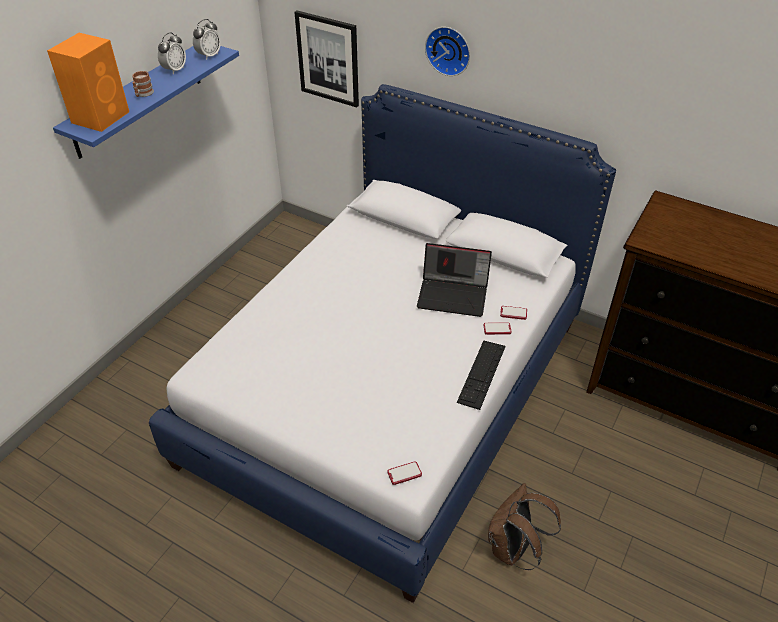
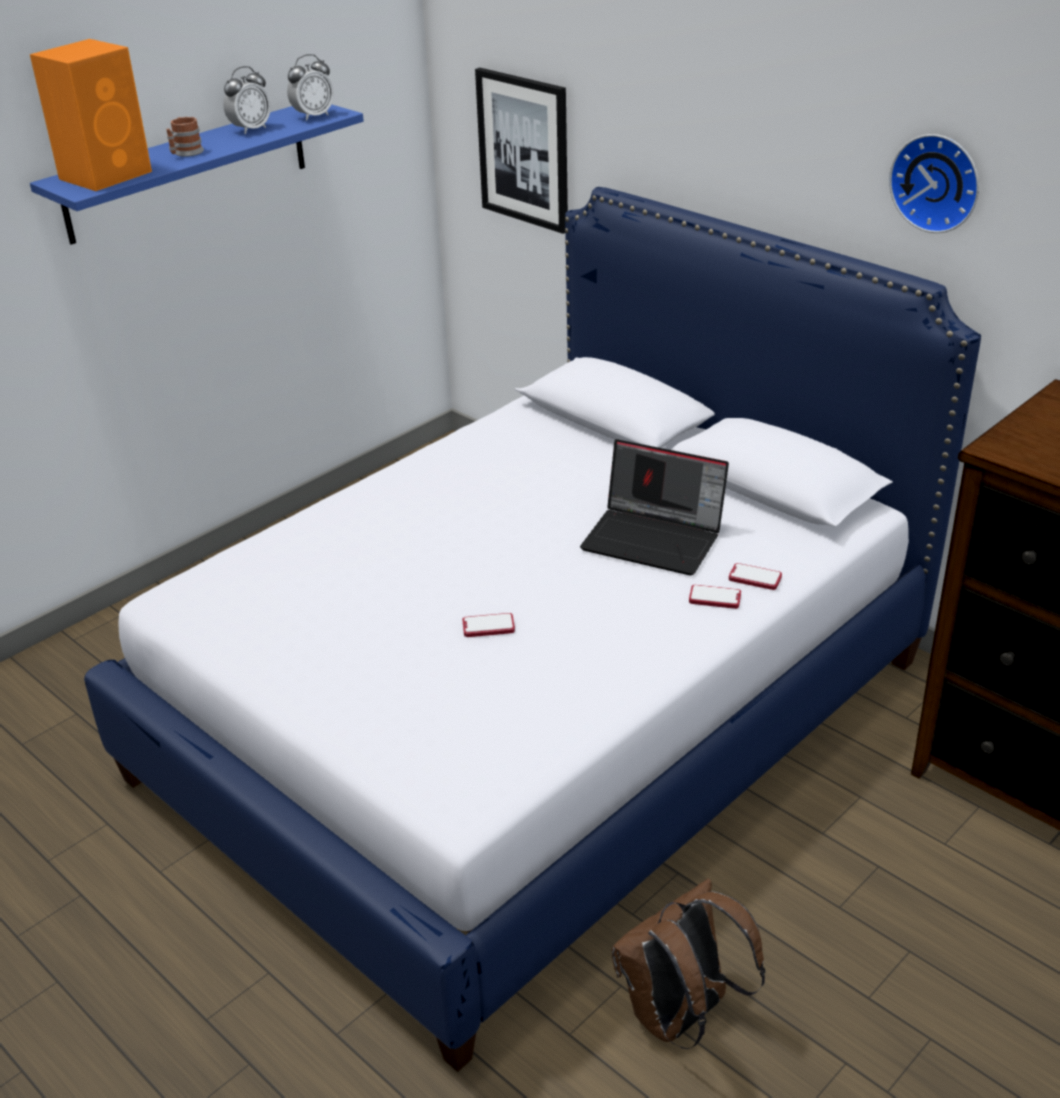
camera: 15 degrees right, 10 degrees down
phone [387,461,422,485] -> phone moved to [463,613,515,637]
wall clock [425,27,470,76] -> wall clock moved to [889,134,979,233]
keyboard [457,340,505,410] -> none

